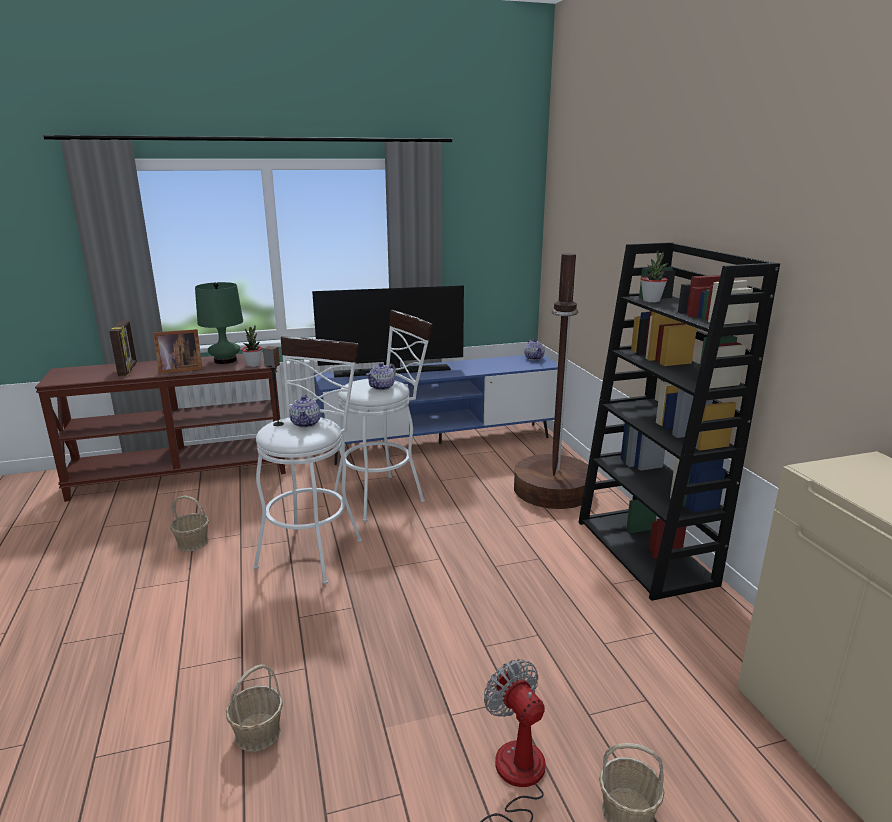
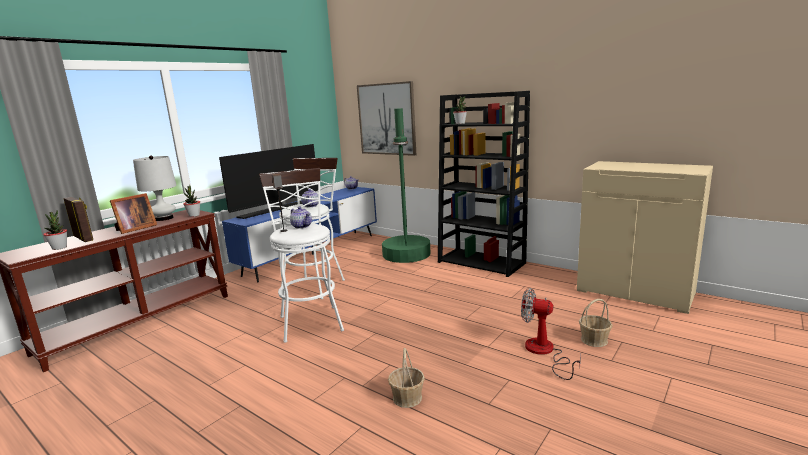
camera: 35 degrees left, 5 degrees down
basket [170,496,209,551] -> none
green table lamp [195,282,243,364] -> white table lamp [133,156,177,221]
brown floor lamp [514,253,588,509] -> green floor lamp [382,108,431,263]
none -> potted plant [43,210,67,250]
none -> picture [357,81,416,156]

